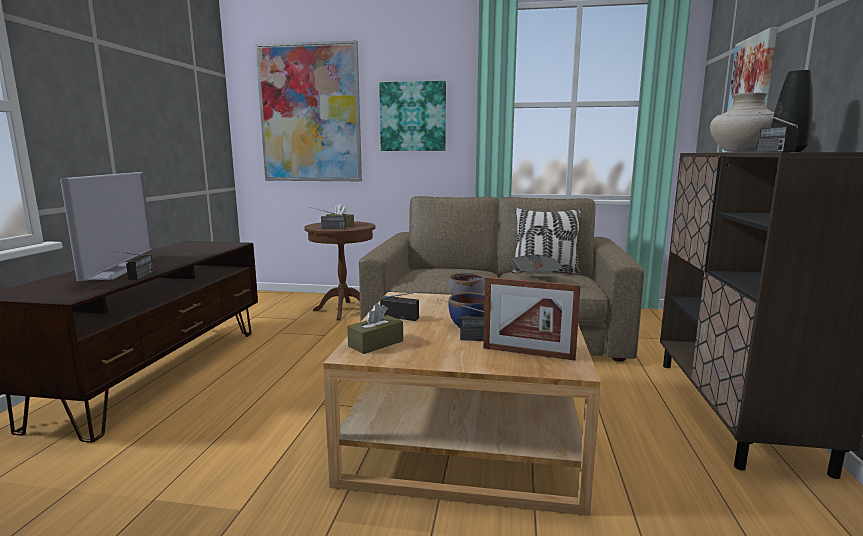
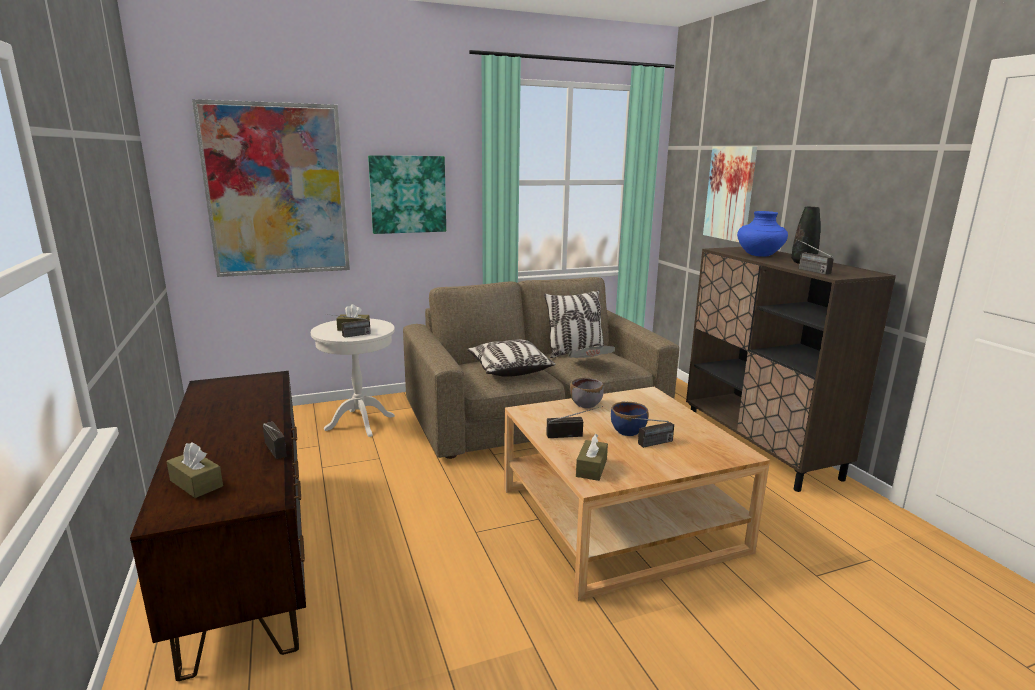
camera: 30 degrees left, 5 degrees up
television [60,172,152,281] -> none
brown side table [304,221,375,320] -> white side table [311,319,395,437]
picture frame [483,277,581,360] -> none
beige vase [710,93,774,152] -> blue vase [737,211,788,257]
none -> brown tissue box [166,442,223,498]
none -> pillow [467,340,555,377]

